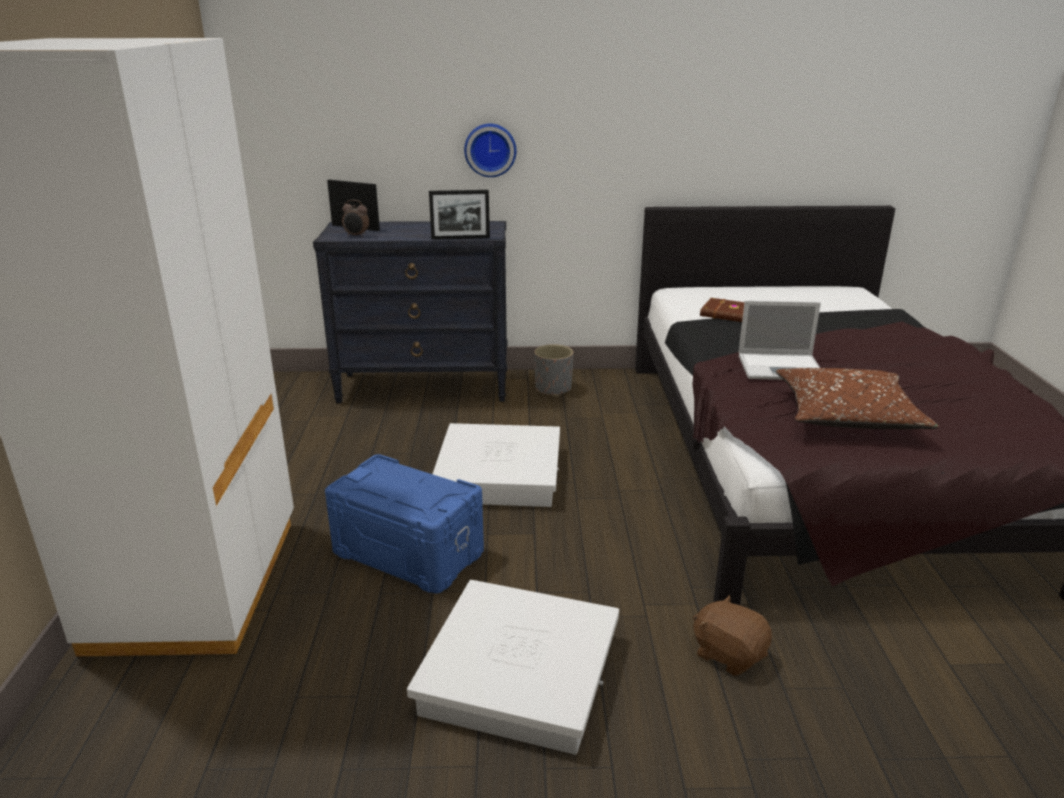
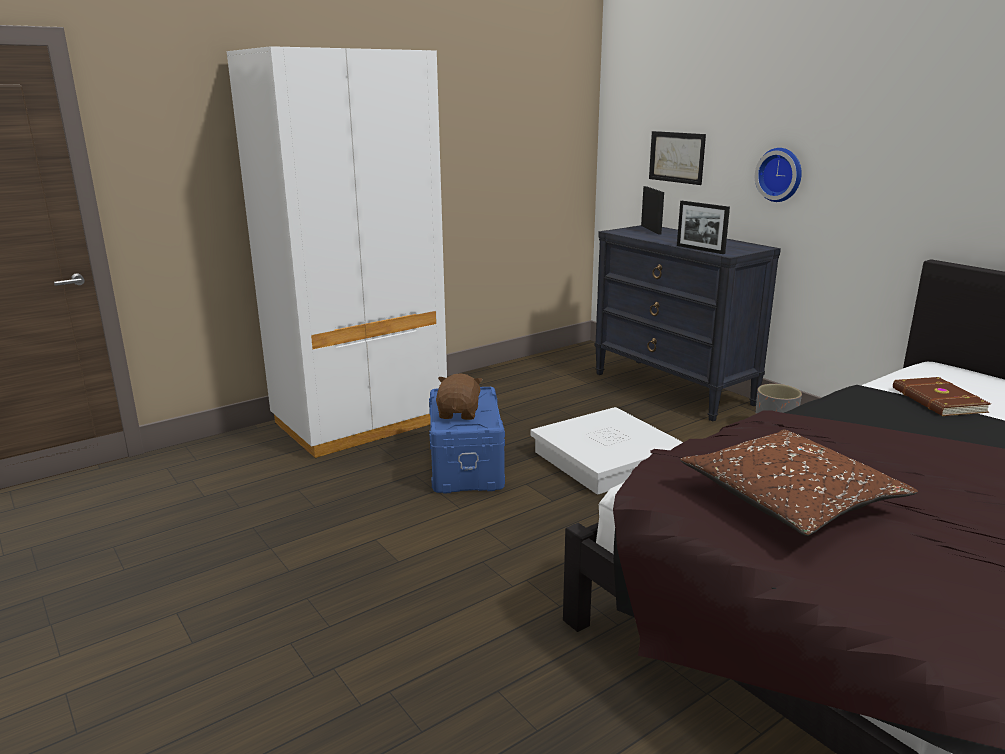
camera: 55 degrees right, 5 degrees down
alarm clock [342,200,369,237] -> none
white storage box [407,580,619,755] -> none
brown plush toy [693,595,772,676] -> brown plush toy moved to [436,373,483,420]
laptop [739,300,821,380] -> none
none -> picture [649,131,706,185]

